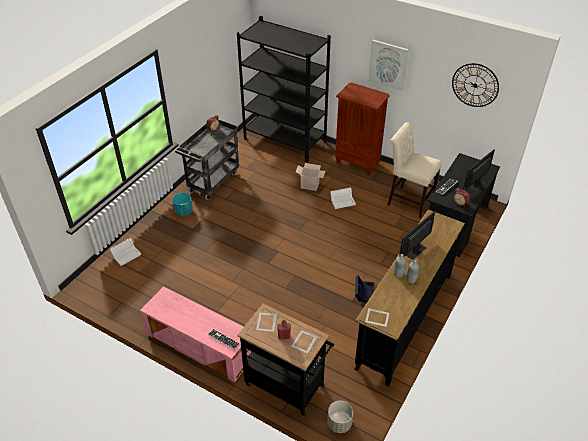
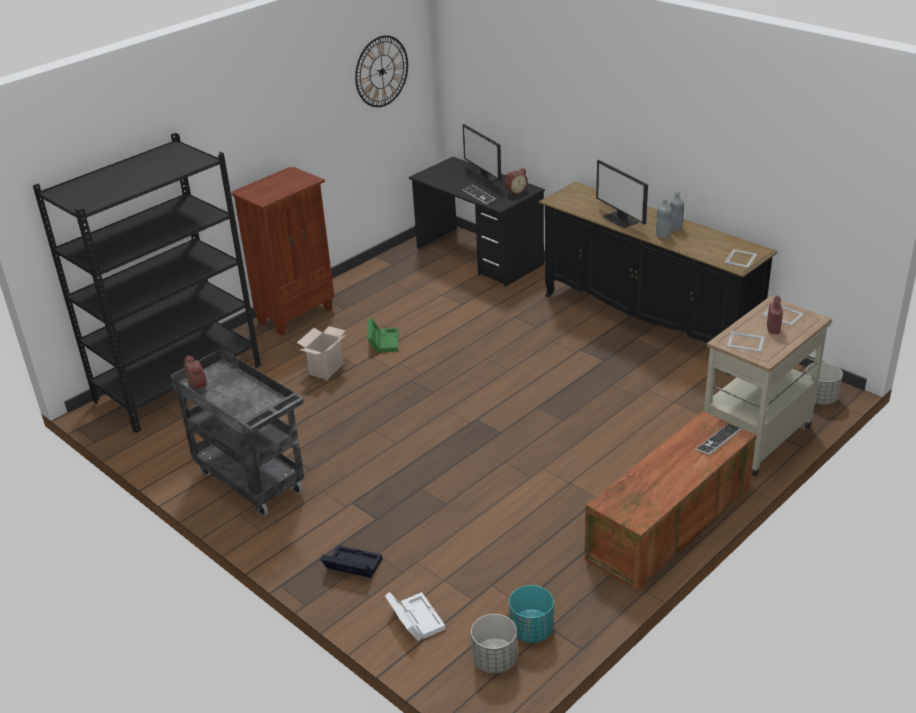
camera: 75 degrees left, 10 degrees down
pink bench [140,286,252,382] -> brown bench [585,411,757,591]
turquoise planter [173,193,193,216] -> turquoise planter moved to [509,585,554,643]
black cart [237,304,334,416] -> beige cart [704,296,832,476]
white storage box [330,187,356,209] -> green storage box [367,318,398,353]
black storage box [355,275,374,303] -> black storage box moved to [320,545,382,578]
picture [368,40,409,91] -> none
beige stool [387,122,442,219] -> none
none -> grey planter [471,614,517,673]

